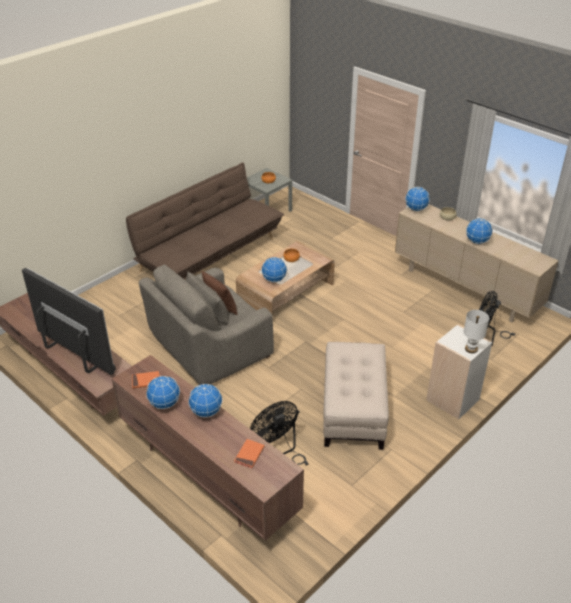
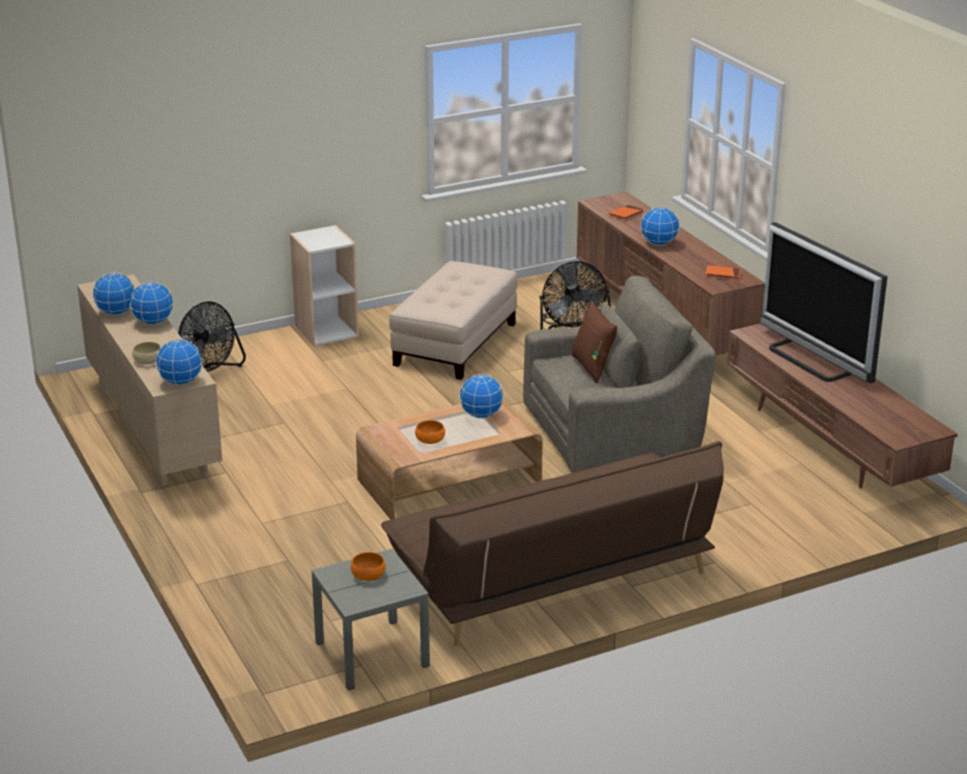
camera: 160 degrees left, 10 degrees down
globe [146,376,180,409] -> globe moved to [93,273,135,315]
white table lamp [463,310,489,353] -> none

